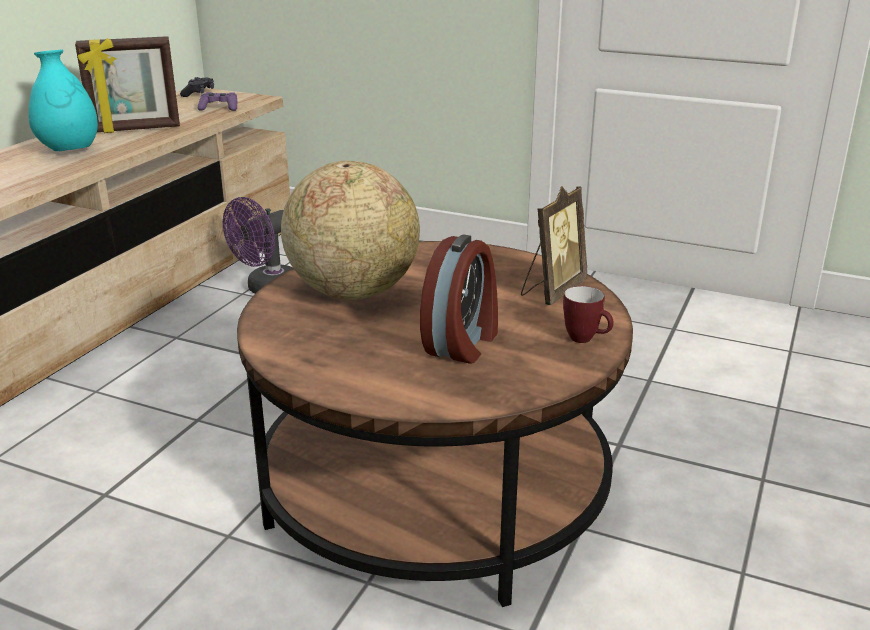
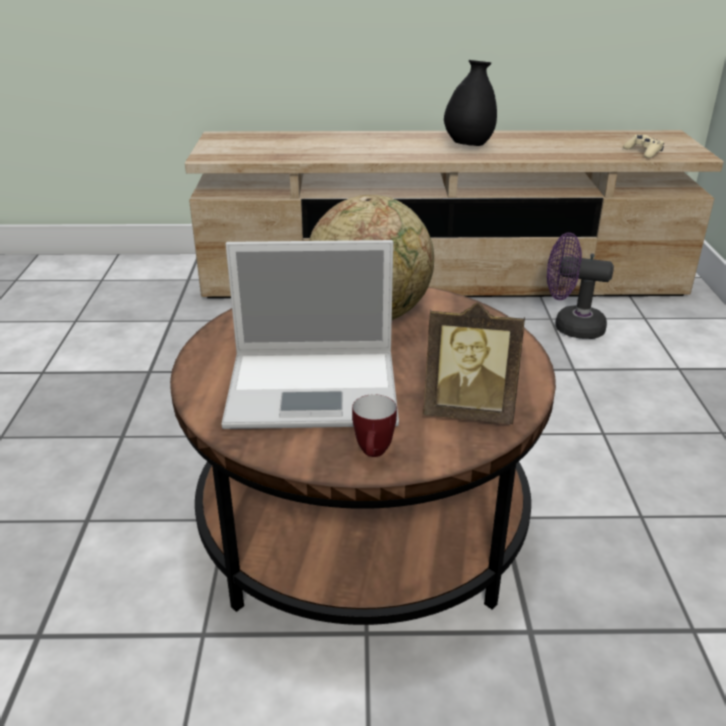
camera: 65 degrees right, 5 degrees up
turquoise vase [28,50,98,151] -> black vase [444,60,497,146]
picture frame [75,36,180,133] -> none
black game controller [180,77,214,97] -> none
purple game controller [198,92,237,111] -> beige game controller [623,135,664,158]
alarm clock [420,235,498,364] -> laptop [221,240,399,429]

